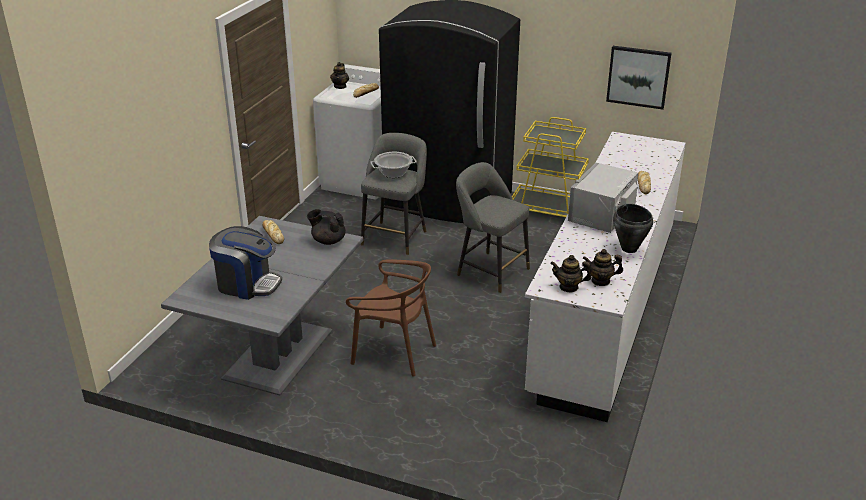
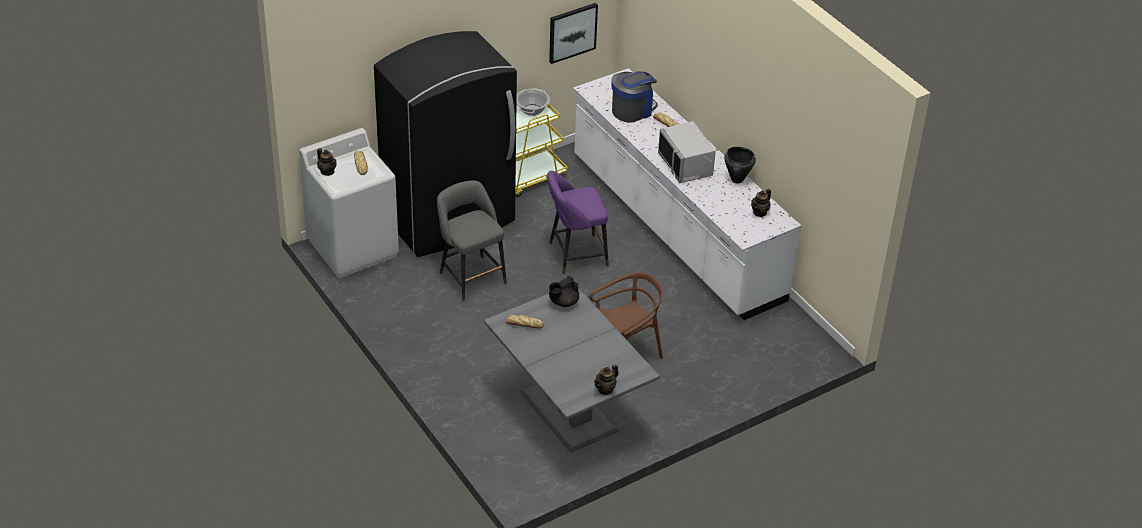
camera: 55 degrees left, 10 degrees up
coffee machine [209,226,282,300] -> coffee machine moved to [611,71,658,123]
cooking pot [370,152,417,178] -> cooking pot moved to [516,88,550,116]
grey stool [456,162,530,293] -> purple stool [547,171,609,274]
teapot [550,255,592,292] -> teapot moved to [594,364,618,395]

